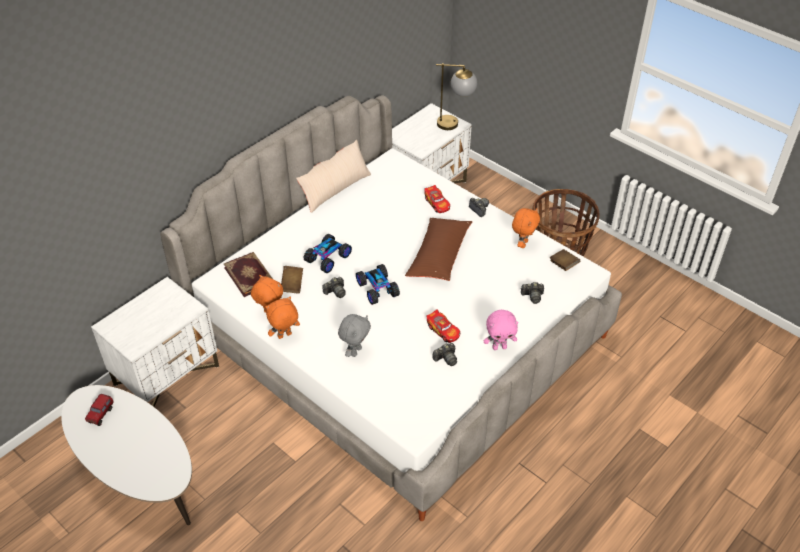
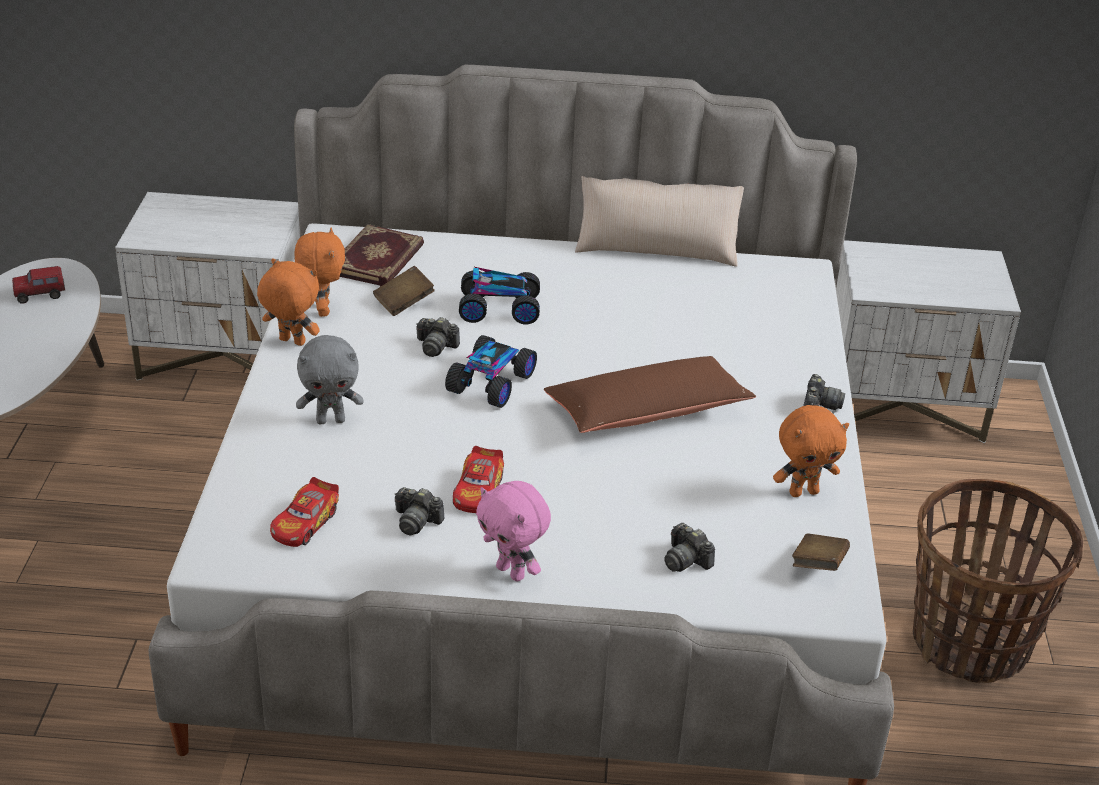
camera: 50 degrees right, 10 degrees down
toy car [424,185,450,213] -> toy car moved to [270,477,339,547]
table lamp [436,63,477,130] -> none

